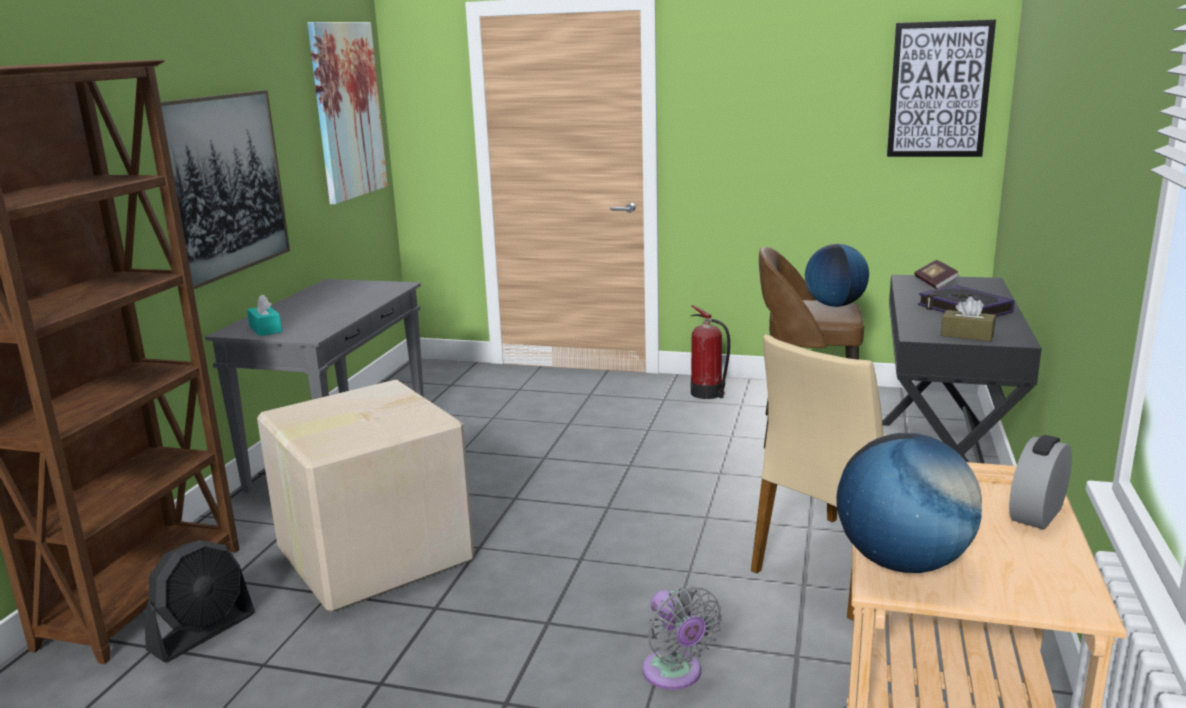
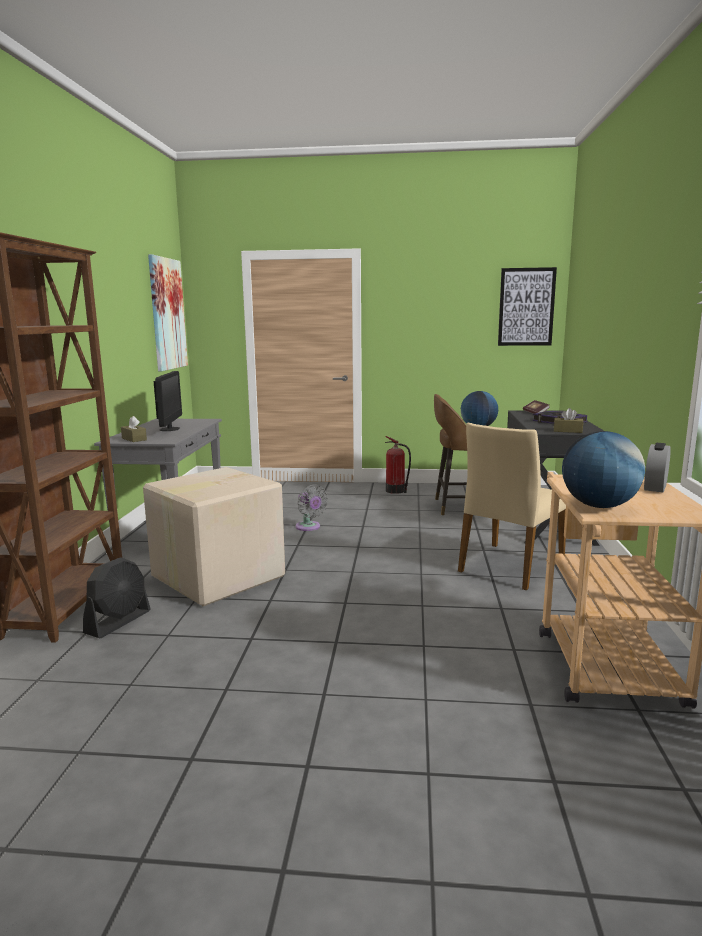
camera: 10 degrees left, 5 degrees down
picture [161,90,290,289] -> none
turquoise tissue box [247,294,282,336] -> brown tissue box [121,416,147,442]
grey fan [642,586,722,690] -> grey fan moved to [295,484,328,531]
none -> monitor [154,371,182,431]

